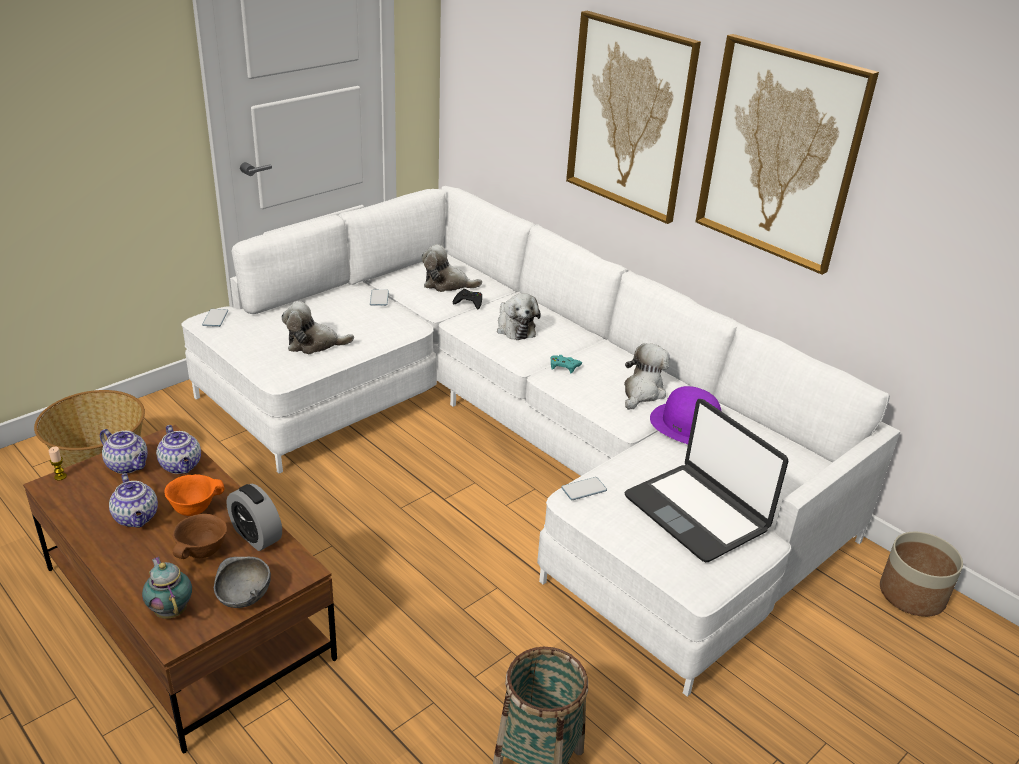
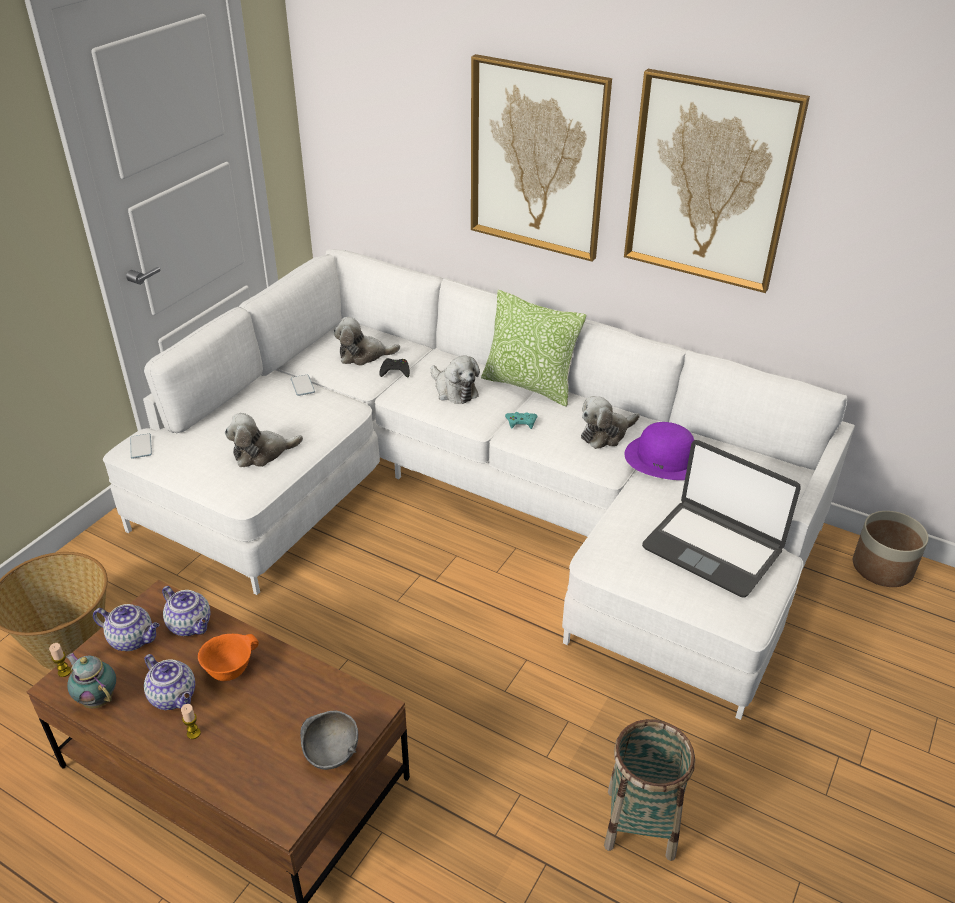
camera: 15 degrees left, 5 degrees up
teapot [142,556,192,619] -> teapot moved to [66,653,116,708]
brown bowl [173,514,227,559] -> none
alarm clock [226,484,282,551] -> none
phone [561,477,607,500] -> none
plush toy [624,343,670,410] -> plush toy turned 135 degrees counterclockwise [581,396,640,449]
none -> candle [181,704,201,739]
none -> pillow [481,290,586,407]

